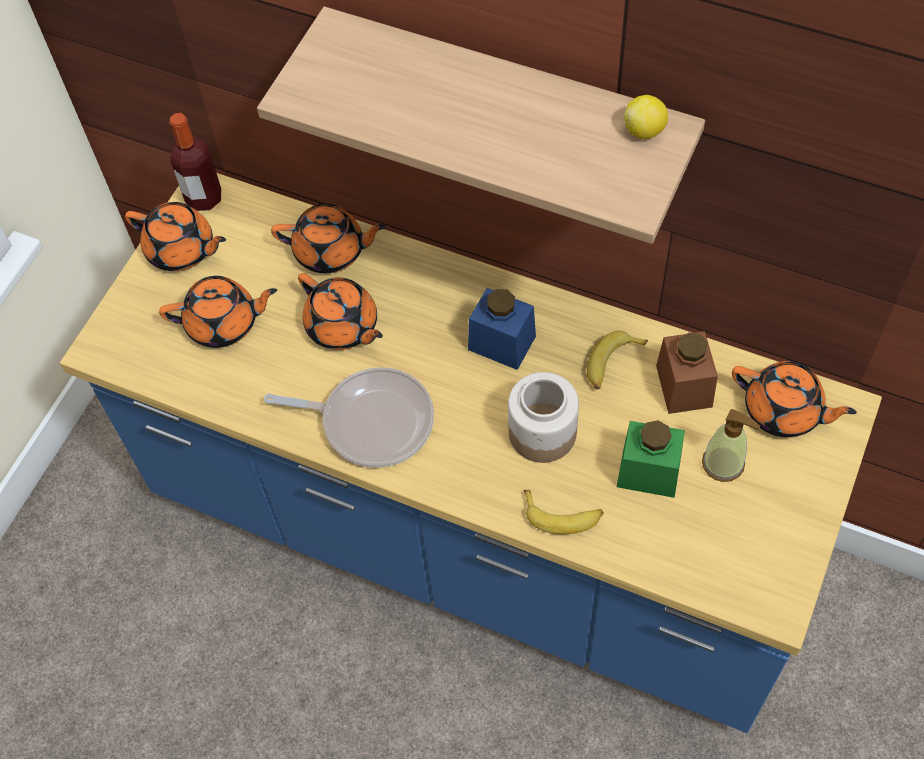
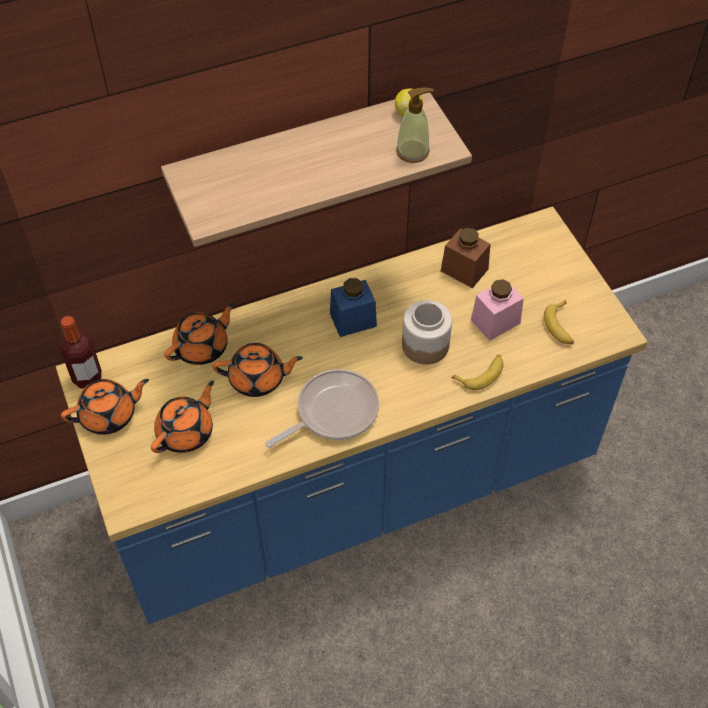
camera: 50 degrees left, 5 degrees down
banana [587,331,648,389] -> banana moved to [544,300,574,345]
green jar [617,420,685,498] -> pink jar [471,279,524,341]
soap dispenser [702,409,760,482] -> soap dispenser moved to [396,87,434,163]
orange teapot [732,361,857,438] -> none

